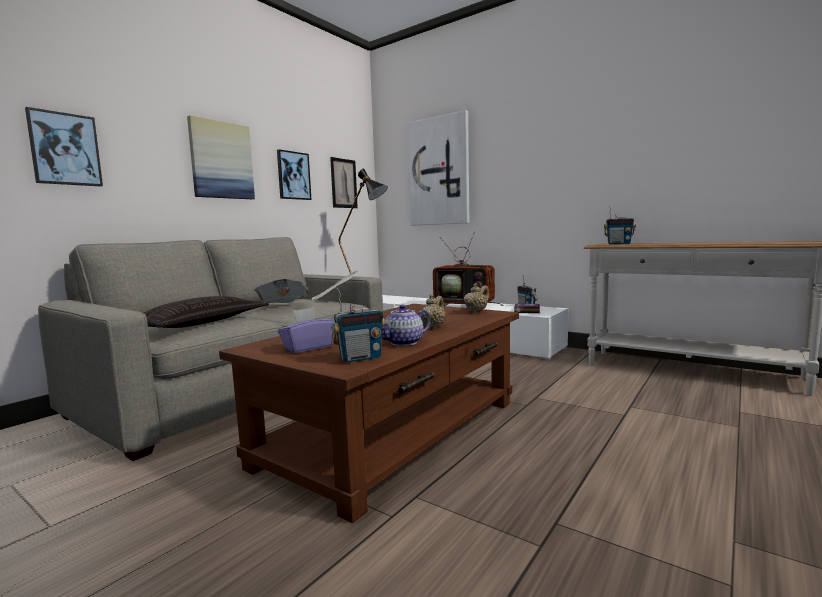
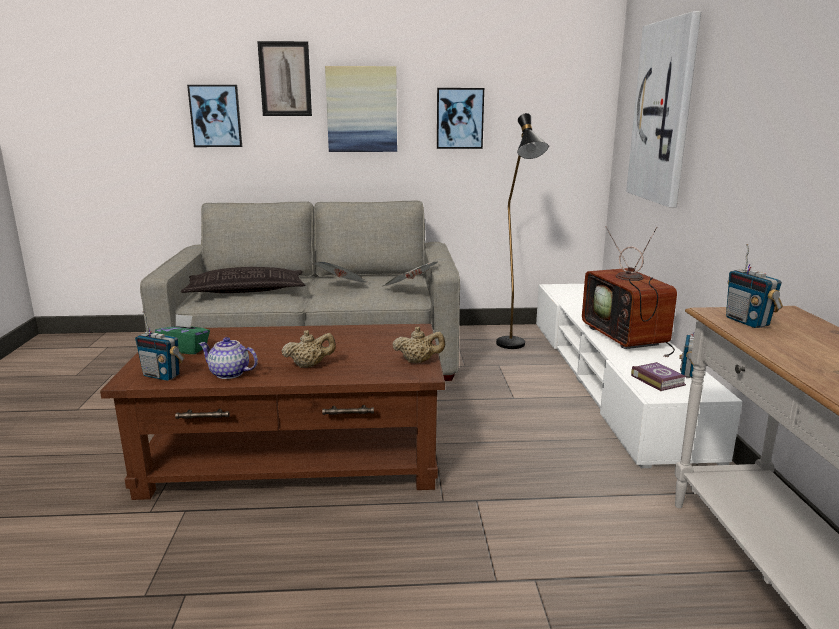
camera: 50 degrees right, 10 degrees up
purple tissue box [278,307,335,353] -> green tissue box [155,314,210,354]
picture [330,157,358,208] -> picture moved to [257,41,312,116]

